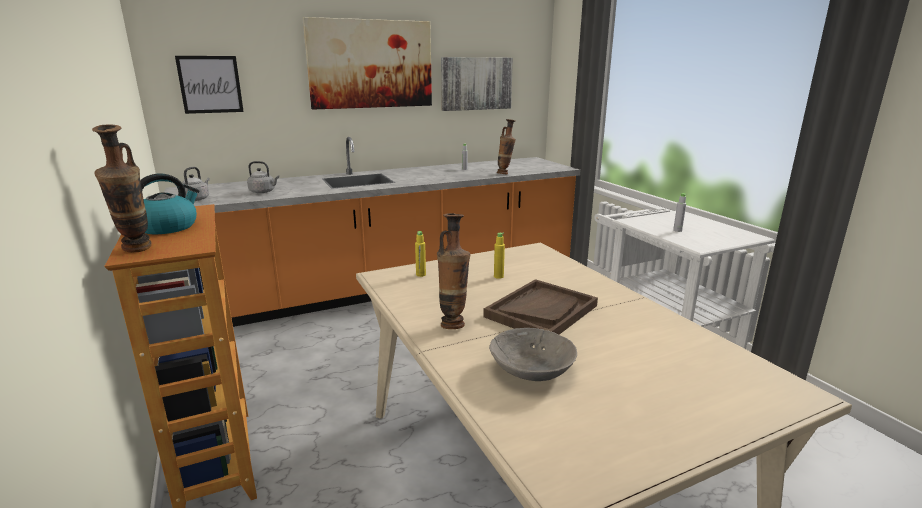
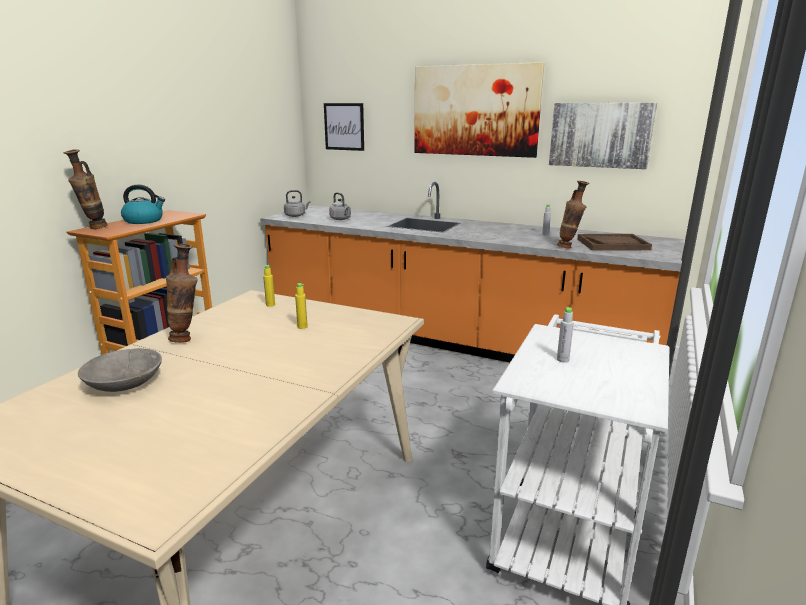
camera: 50 degrees right, 0 degrees up
brown tray [483,279,598,335] -> brown tray moved to [577,234,652,250]

